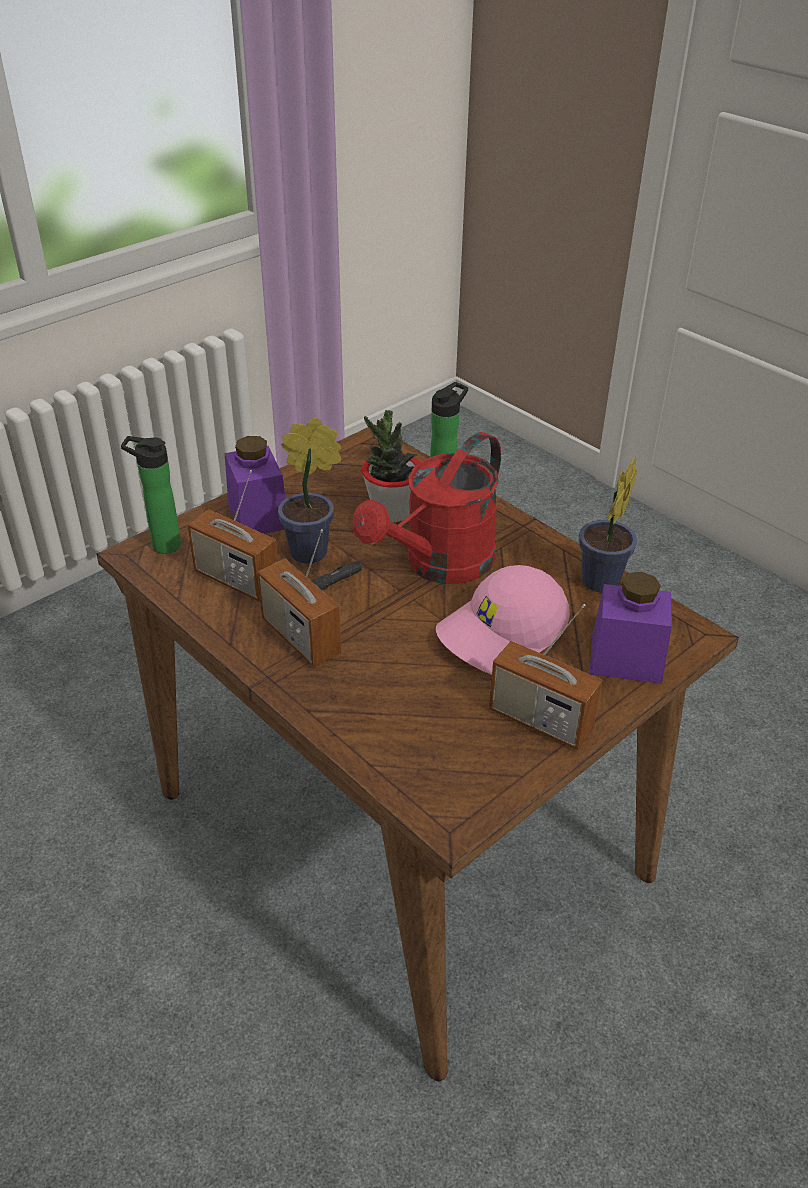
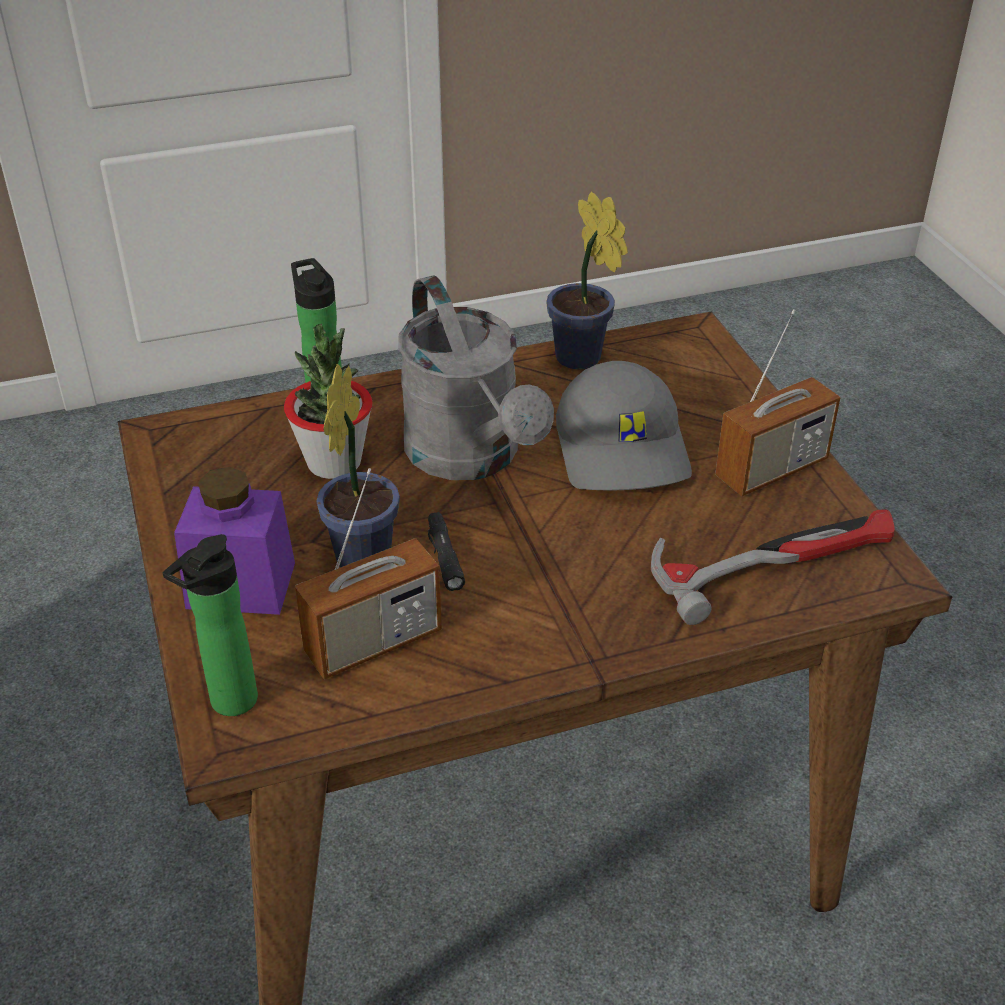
camera: 65 degrees left, 0 degrees up
radio [257,529,341,667] -> none
red watering can [352,432,501,584] -> grey watering can [398,275,554,480]
pink cap [436,565,570,675] -> grey cap [556,361,692,490]
purple jar [590,572,672,684] -> none
none -> hammer [651,510,895,625]

